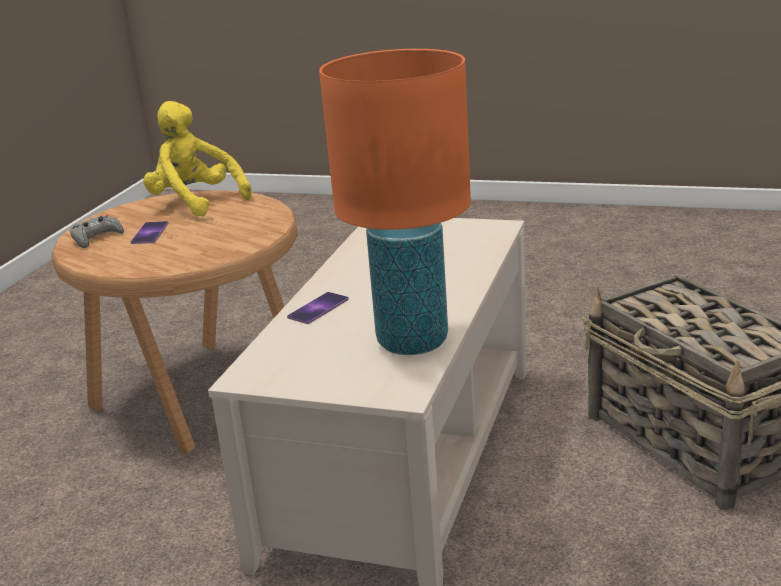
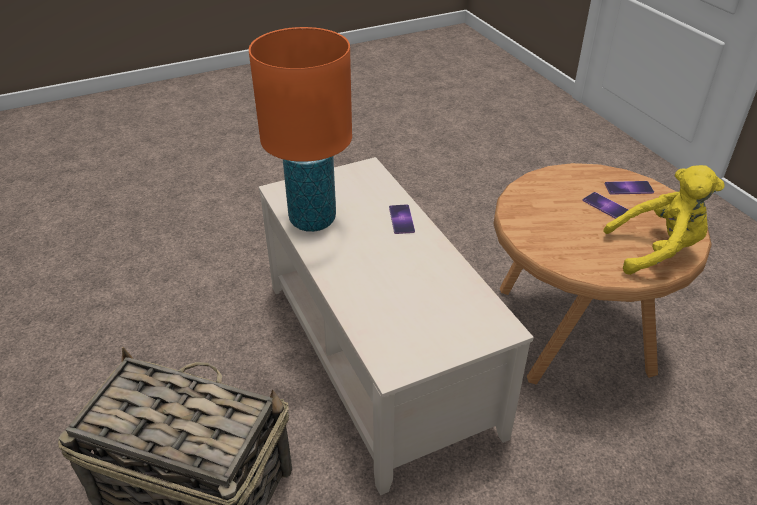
camera: 135 degrees right, 15 degrees up
grey game controller [70,215,124,248] -> phone [605,181,654,195]

